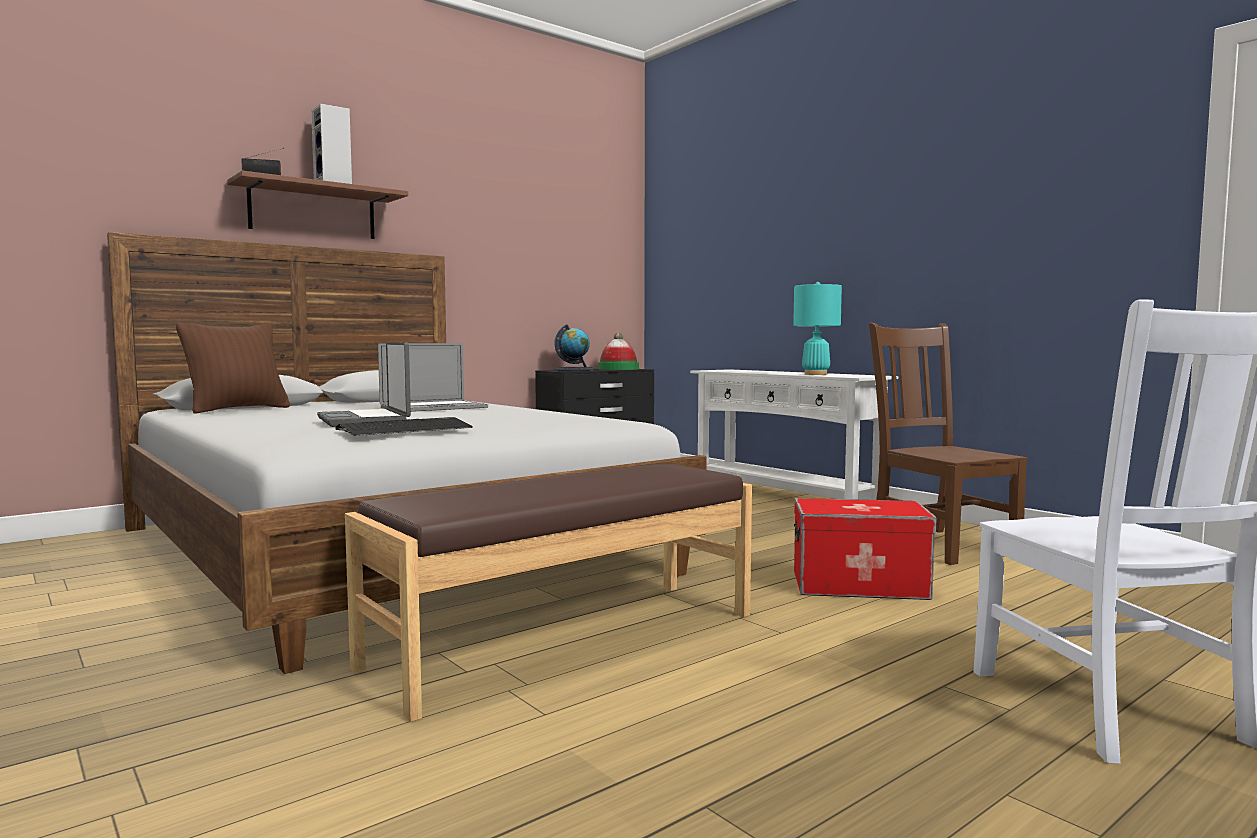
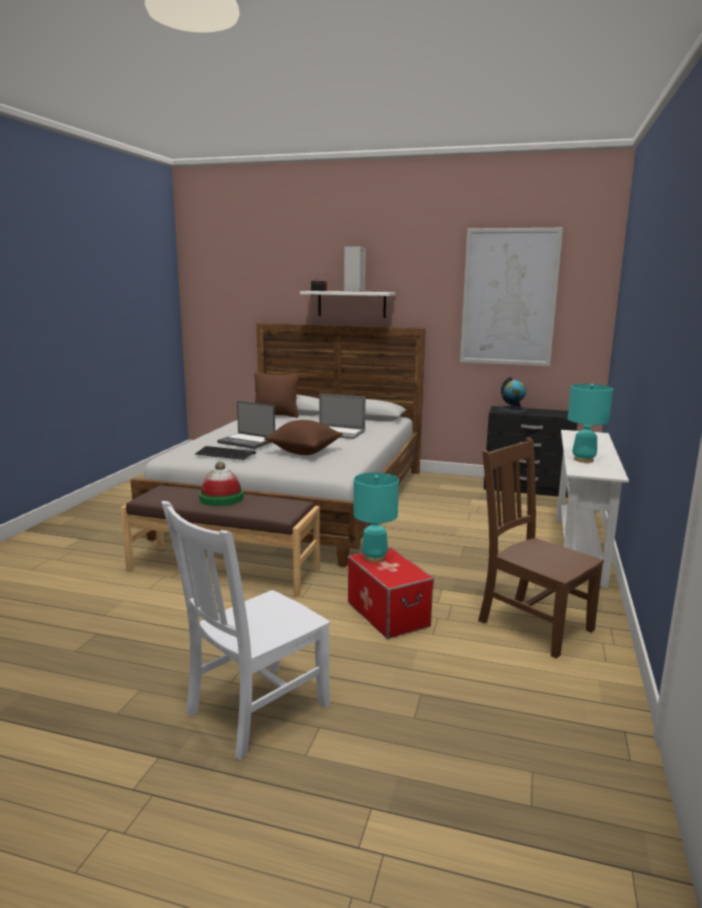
camera: 55 degrees right, 10 degrees up
brown shelf [227,171,408,239] -> white shelf [300,291,395,318]
laptop [317,342,411,427] -> laptop turned 90 degrees counterclockwise [217,401,275,449]
hat [598,332,639,370] -> hat moved to [199,461,244,506]
brown chair [869,323,1028,565] -> brown chair turned 75 degrees counterclockwise [478,437,604,658]
none -> brown pillow [264,420,343,455]
none -> turquoise table lamp [353,472,399,563]
none -> picture [460,228,563,367]

